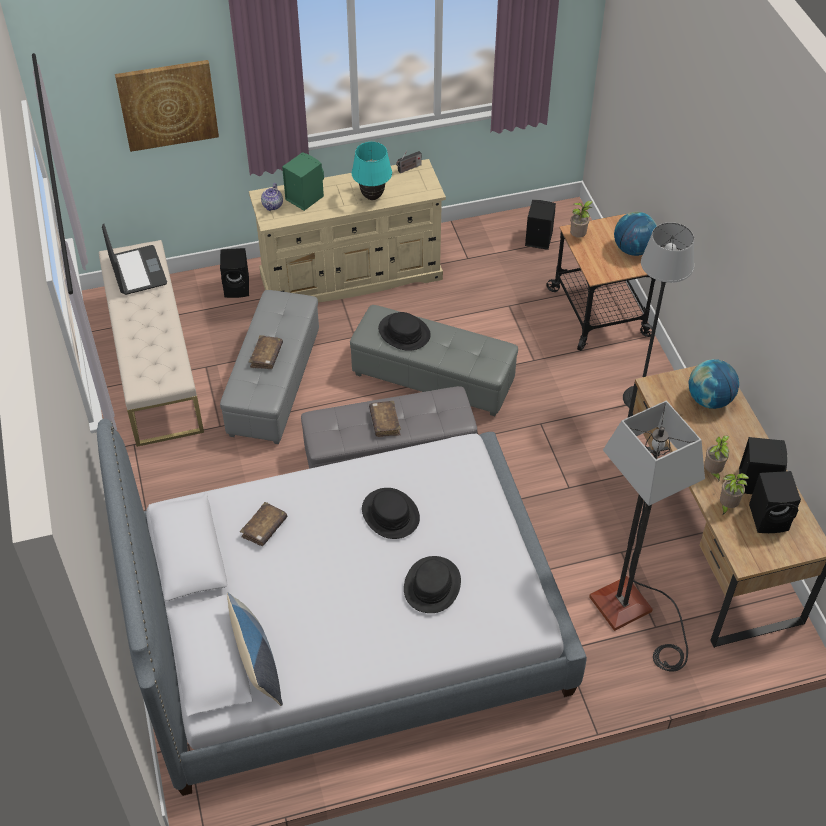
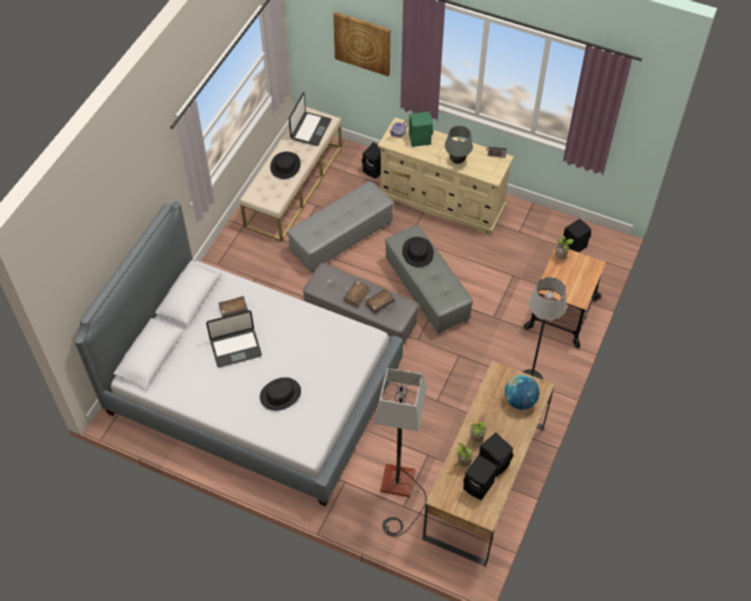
camera: 40 degrees right, 5 degrees up
pillow [227,592,283,706] -> none
brown book [249,335,283,369] -> brown book moved to [365,288,395,313]
turquoise table lamp [352,142,392,200] -> grey table lamp [445,126,473,164]
black hat [362,488,420,539] -> black hat moved to [270,152,301,179]
globe [614,212,657,256] -> none
none -> laptop [206,310,262,367]

